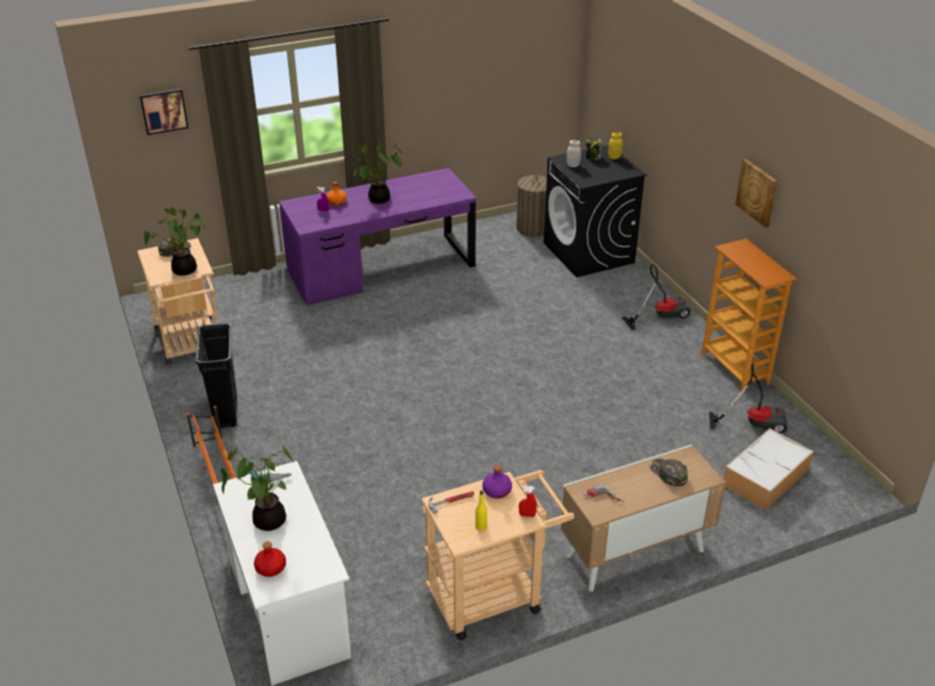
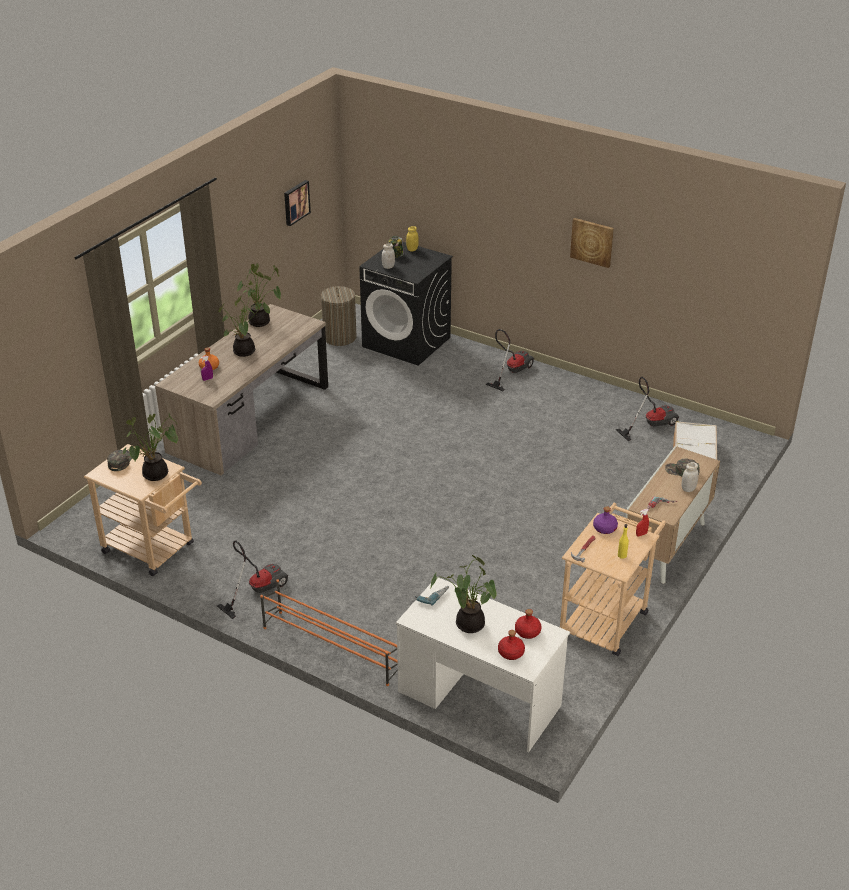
camera: 35 degrees left, 0 degrees up
picture [140,88,189,135] -> picture moved to [284,180,311,226]
black trash can [196,323,237,428] -> vacuum cleaner [217,540,288,619]
purple desk [279,168,476,306] -> brown desk [155,304,328,475]
bookcase [702,239,797,393] -> none
none -> potted plant [237,263,281,327]
none -> red bottle [515,609,542,639]
none -> white jar [681,462,699,492]

